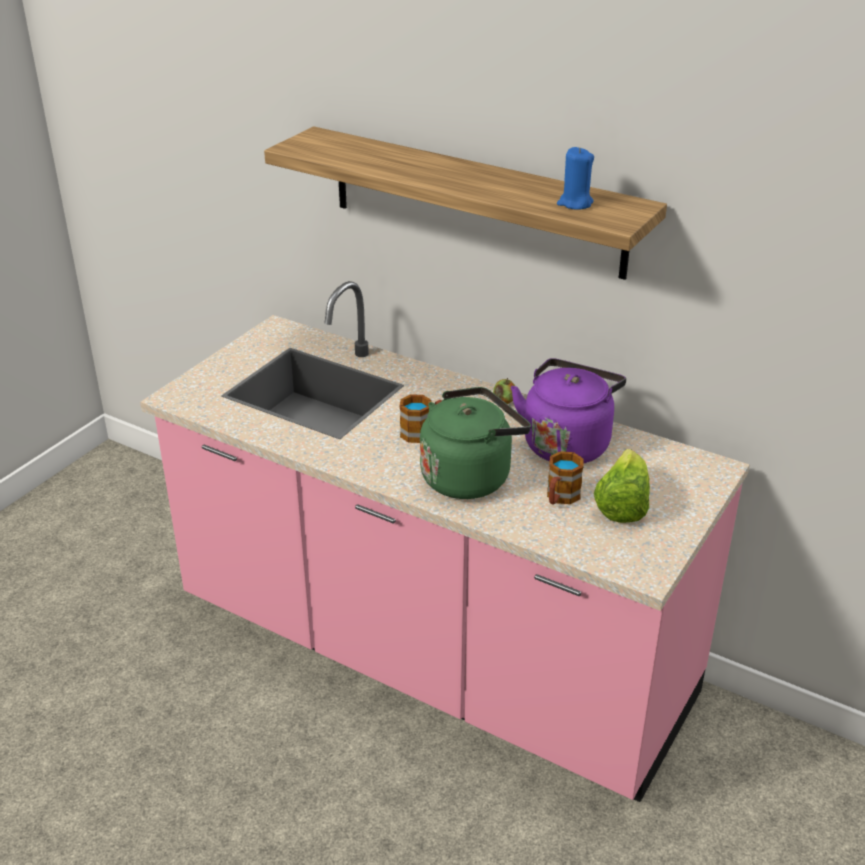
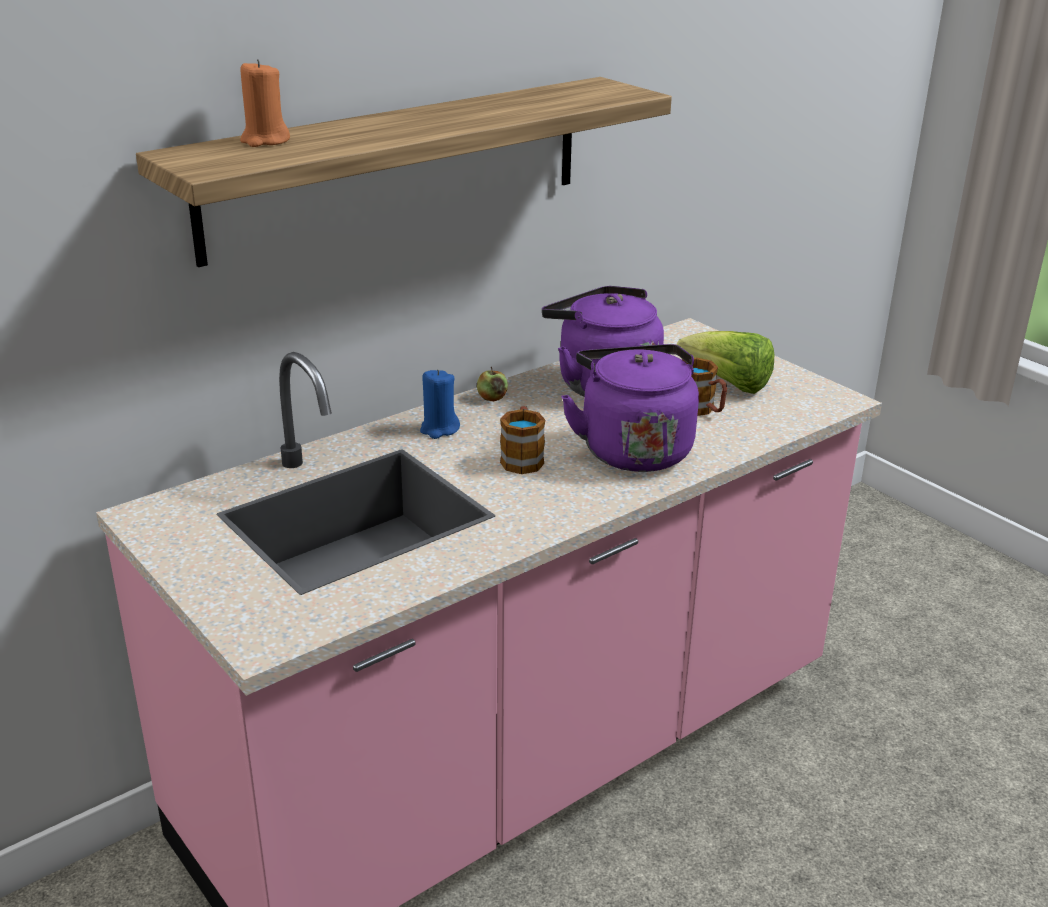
camera: 70 degrees left, 5 degrees down
green kettle [420,387,531,499] -> purple kettle [561,344,699,472]
blue candle [557,147,594,210] -> blue candle moved to [420,369,460,439]
none -> orange candle [240,59,290,147]

